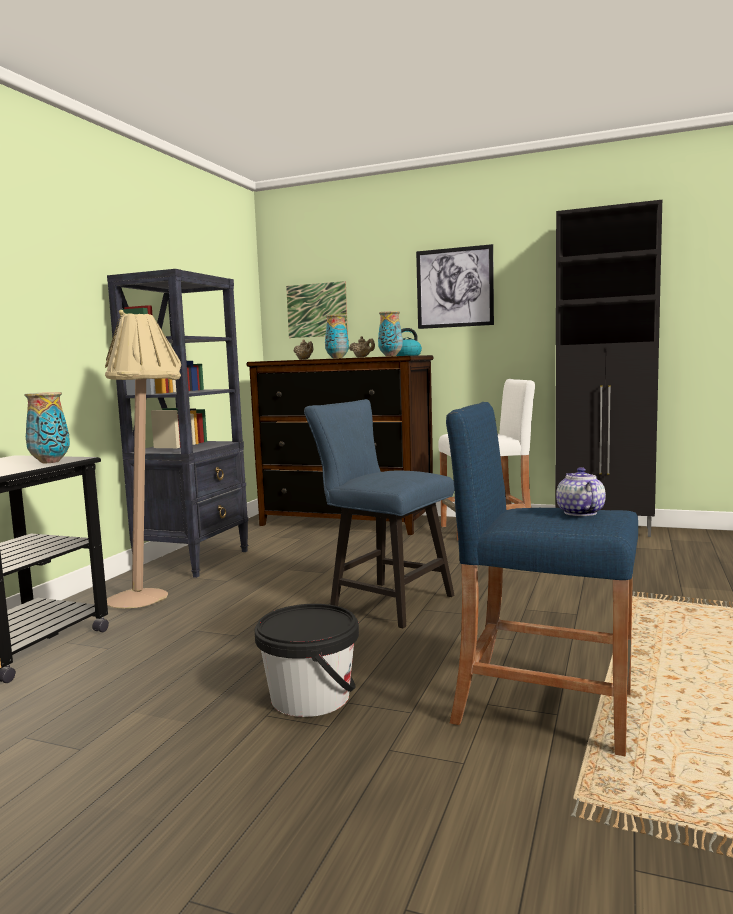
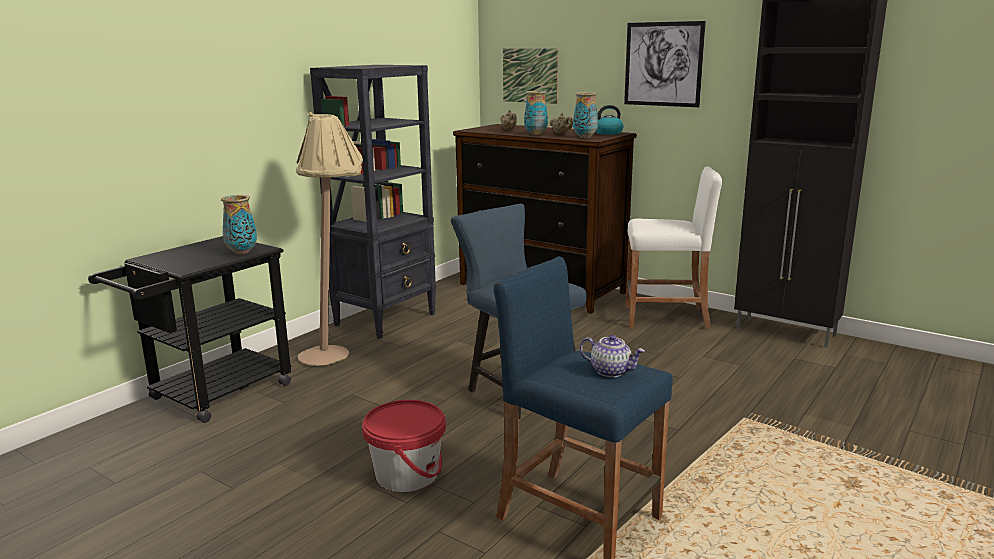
camera: 15 degrees right, 10 degrees up
black bucket [255,604,359,717] -> red bucket [362,400,446,492]
teapot [556,467,606,516] -> teapot turned 105 degrees clockwise [580,335,645,377]

